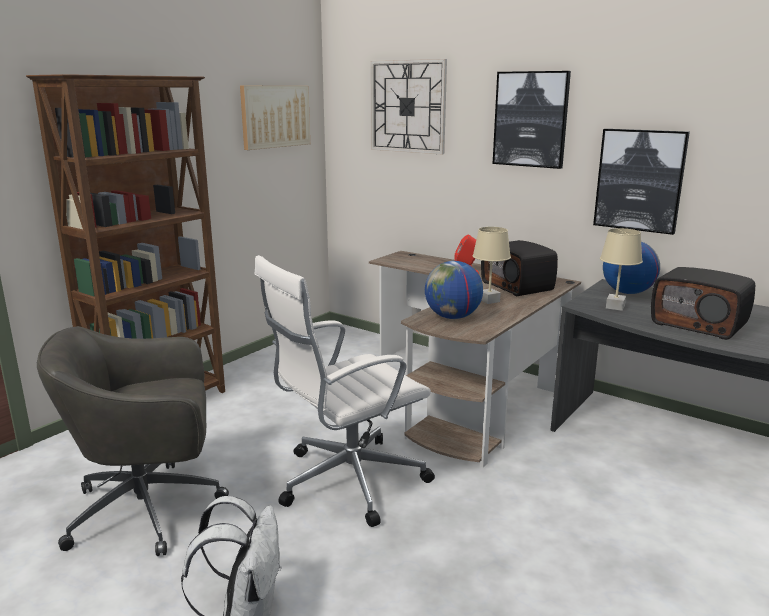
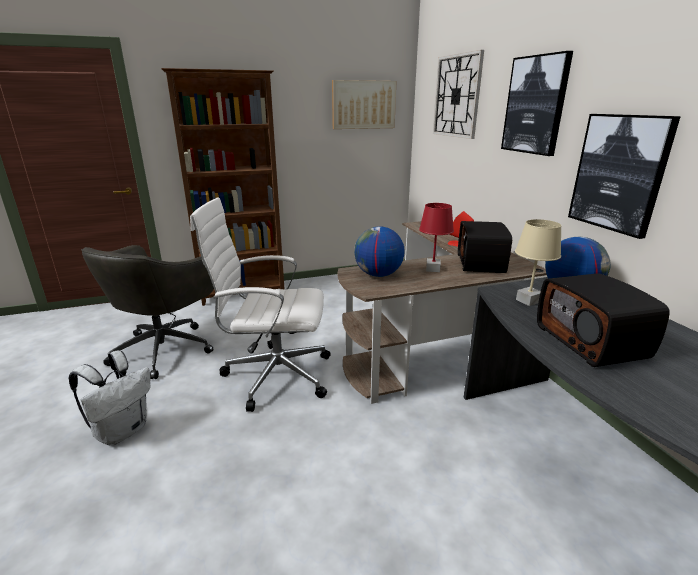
camera: 35 degrees right, 5 degrees up
grey office chair [37,326,229,556] -> grey office chair turned 90 degrees counterclockwise [81,245,214,379]
beige table lamp [473,227,511,304] -> red table lamp [419,203,454,272]

